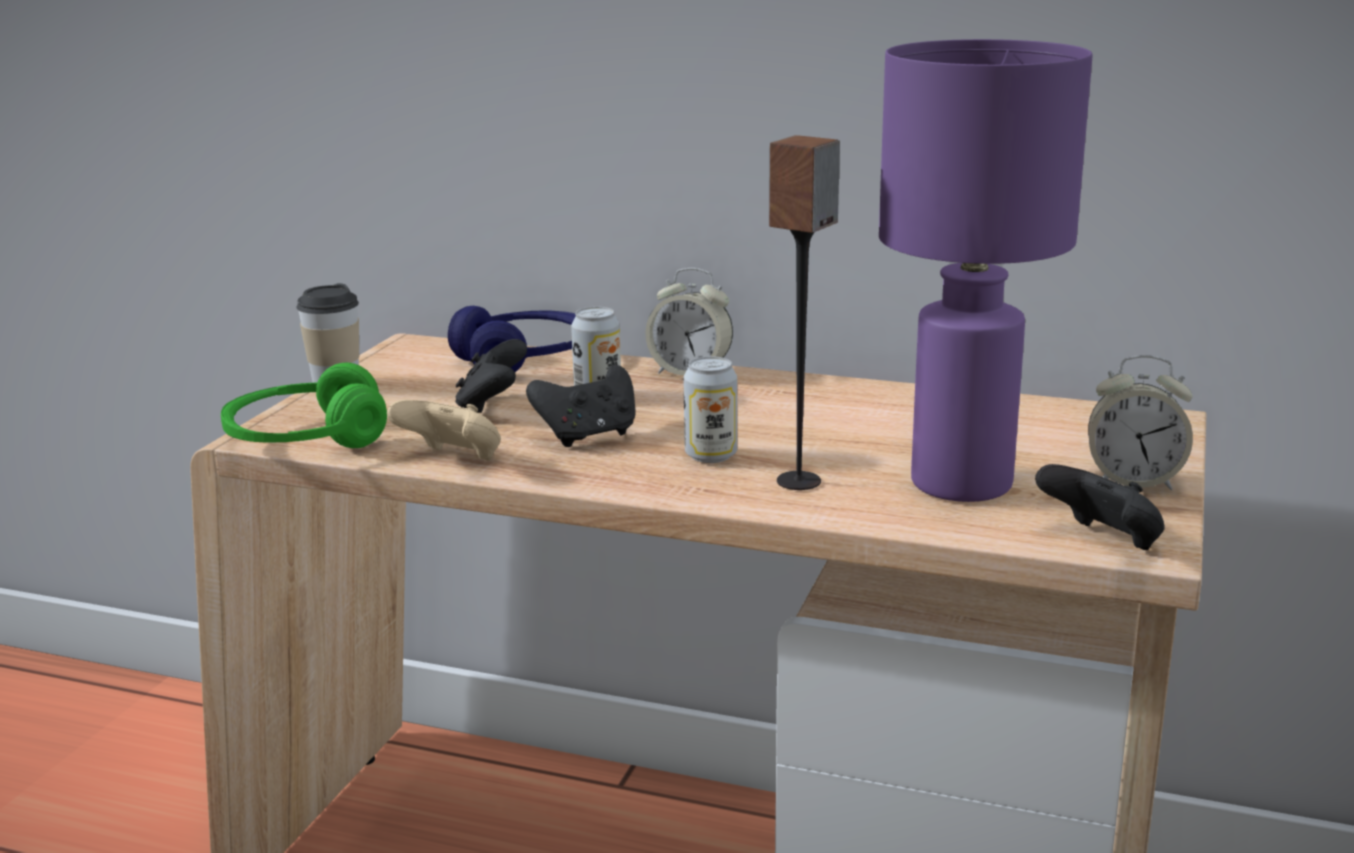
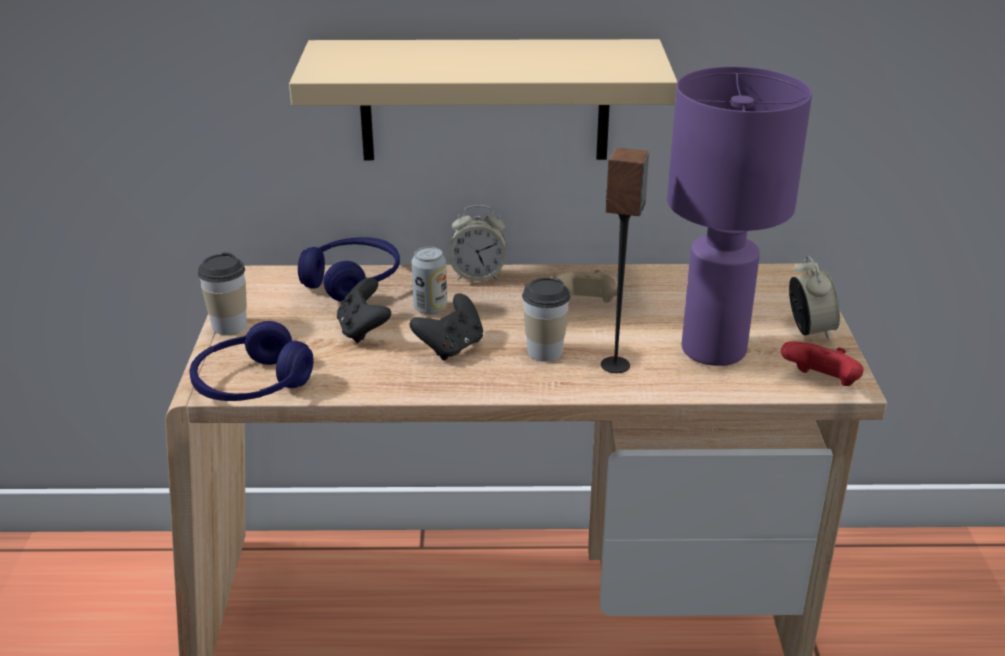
camera: 20 degrees left, 10 degrees up
green headphones [221,363,387,448] -> blue headphones [189,321,314,401]
beige game controller [387,400,501,461] -> beige game controller moved to [551,270,624,303]
can [683,356,737,463] -> cup [522,278,570,362]
black game controller [1035,464,1165,550] -> red game controller [781,341,864,386]
alarm clock [1088,355,1193,490] -> alarm clock turned 90 degrees counterclockwise [789,256,840,341]
none -> beige shelf [289,39,677,160]

